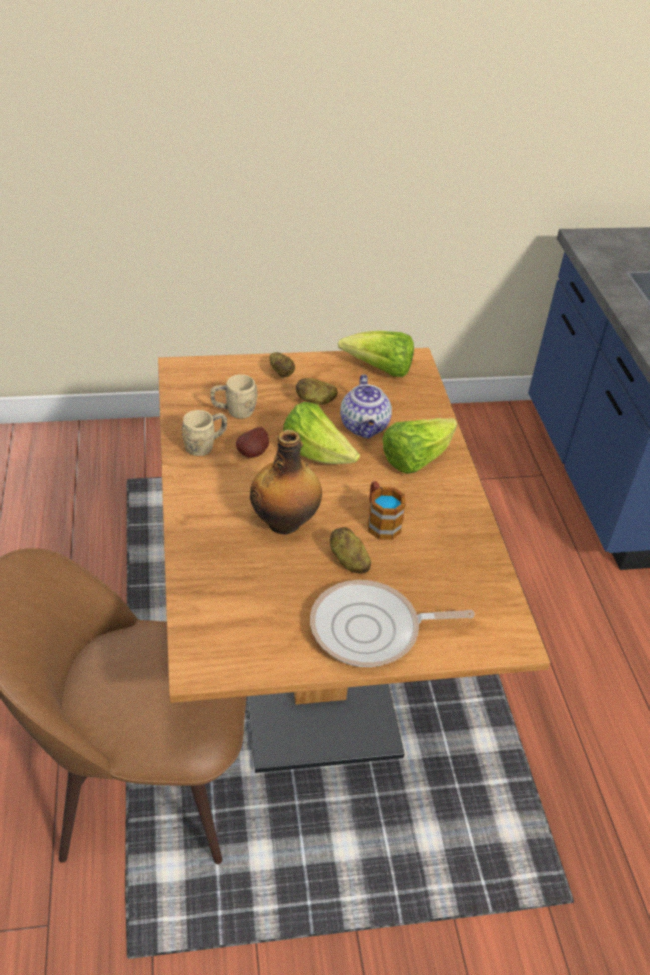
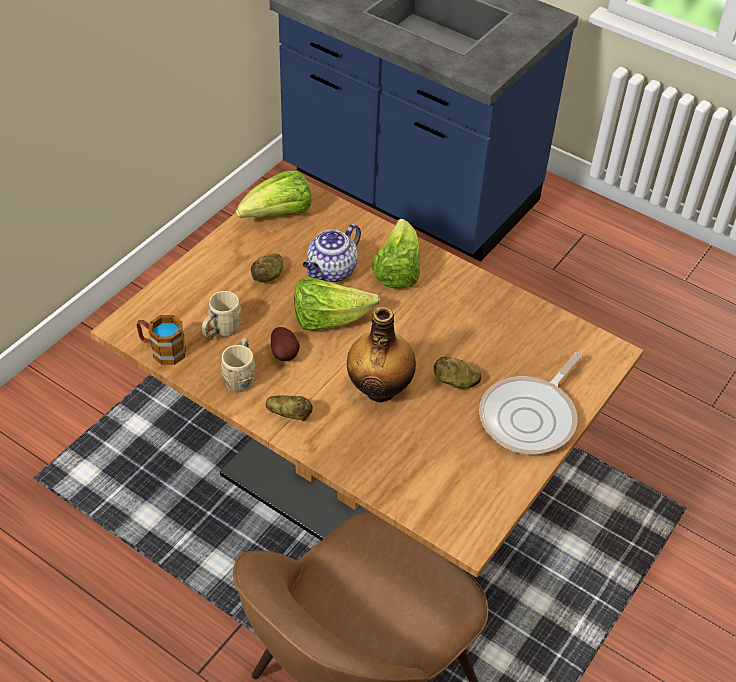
camera: 45 degrees left, 5 degrees up
potato [269,352,295,378] -> potato moved to [266,395,313,421]
teapot [340,375,392,439] -> teapot turned 90 degrees clockwise [303,224,361,282]
mug [368,481,406,540] -> mug moved to [136,315,186,365]

